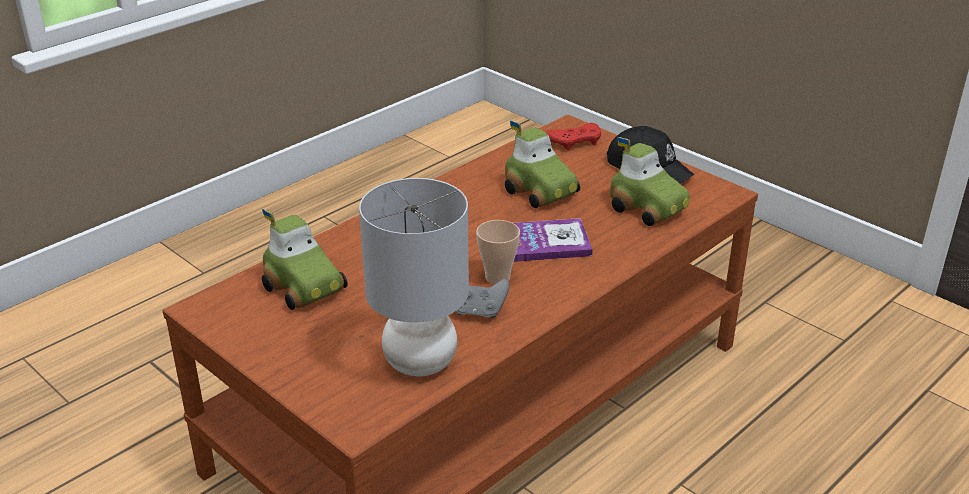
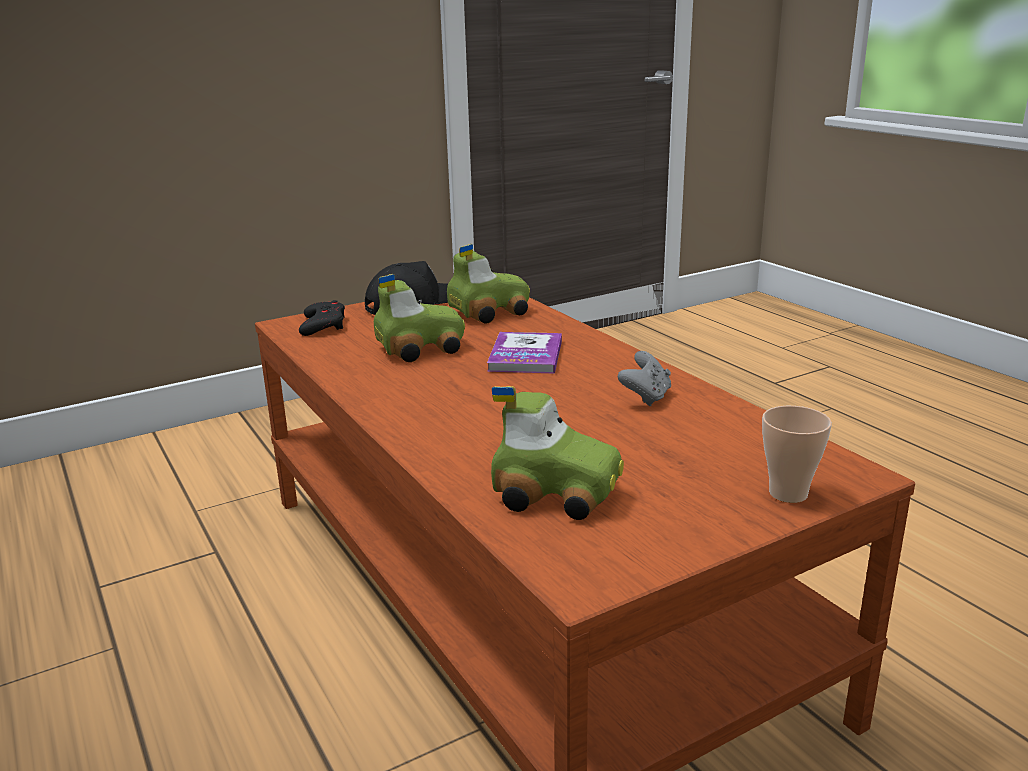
camera: 75 degrees left, 10 degrees down
toy car [262,209,348,310] -> toy car turned 45 degrees clockwise [491,386,624,520]
grey table lamp [359,178,469,376] -> none
cup [476,220,520,284] -> cup moved to [762,406,832,503]
red game controller [546,123,601,151] -> black game controller [299,300,345,336]

